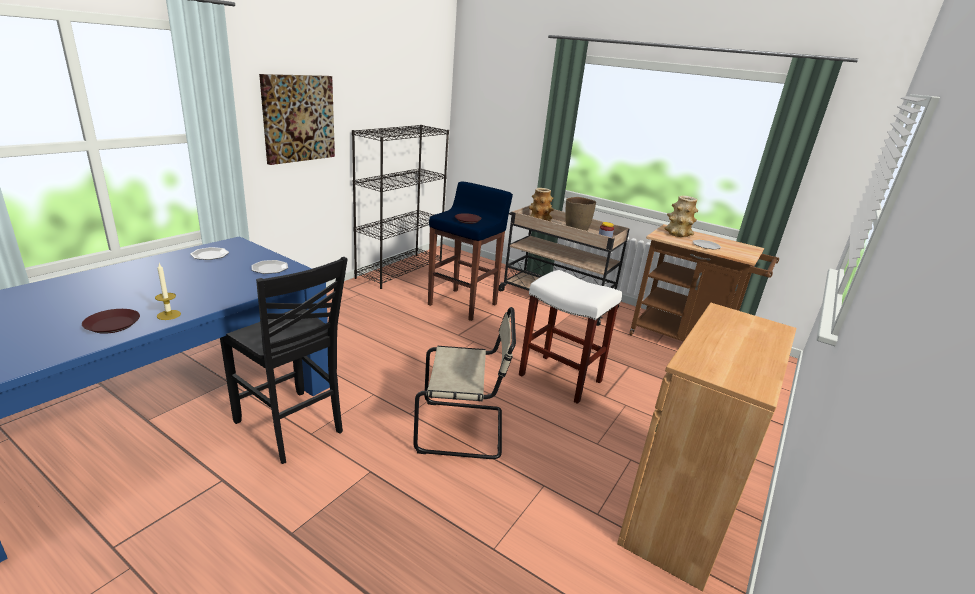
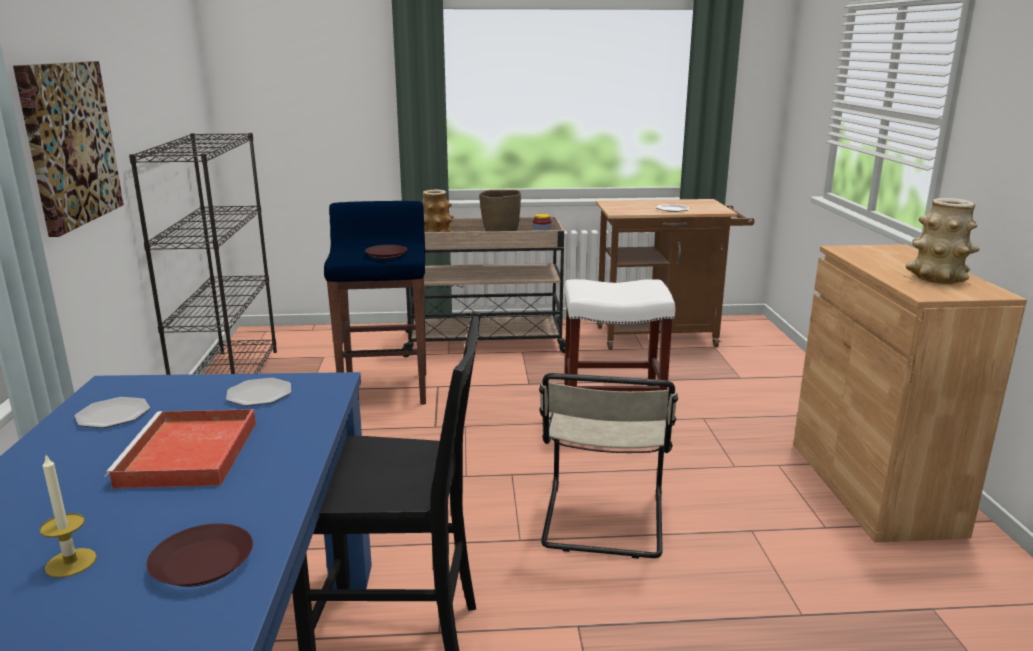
camera: 35 degrees left, 5 degrees down
candle [155,263,181,320] -> candle moved to [39,455,97,578]
beige chair [413,307,516,459] -> beige chair turned 135 degrees clockwise [539,373,678,559]
vase [664,196,698,237] -> vase moved to [906,198,979,284]
none -> red tray [104,409,256,489]

